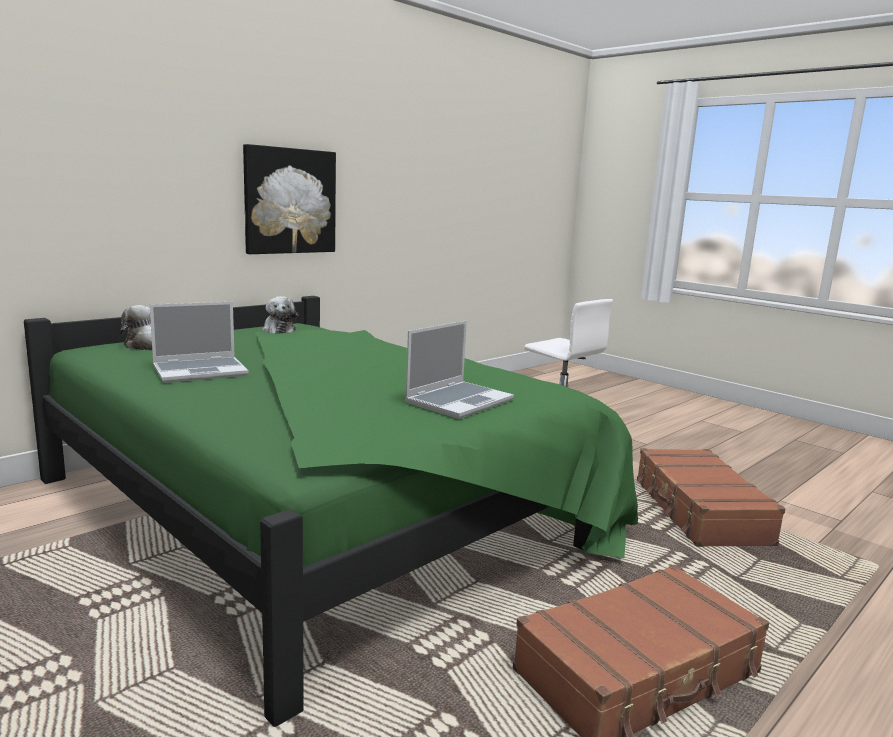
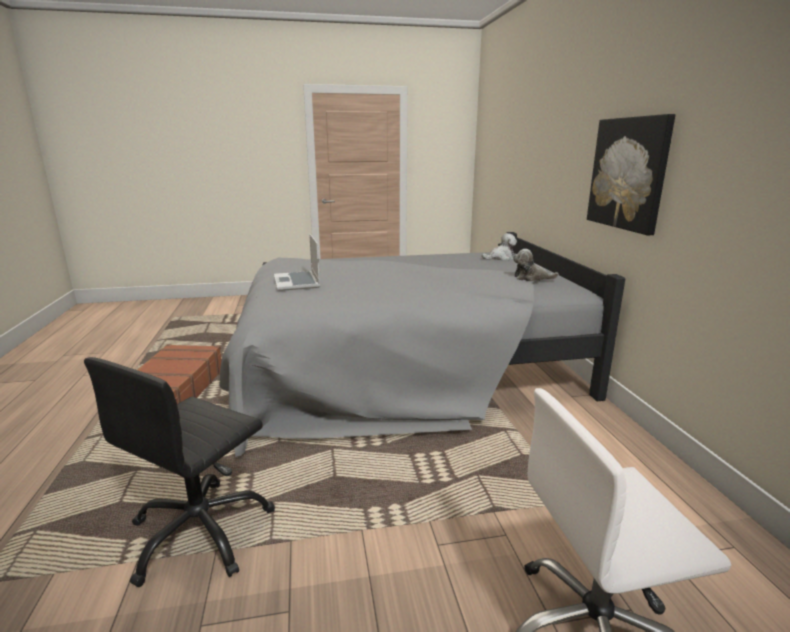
camera: 125 degrees right, 5 degrees up
green bed [24,296,638,727] -> grey bed [219,232,625,457]
laptop [150,302,249,383] -> none
brown suitcase [637,448,786,547] -> black office chair [84,357,275,587]

